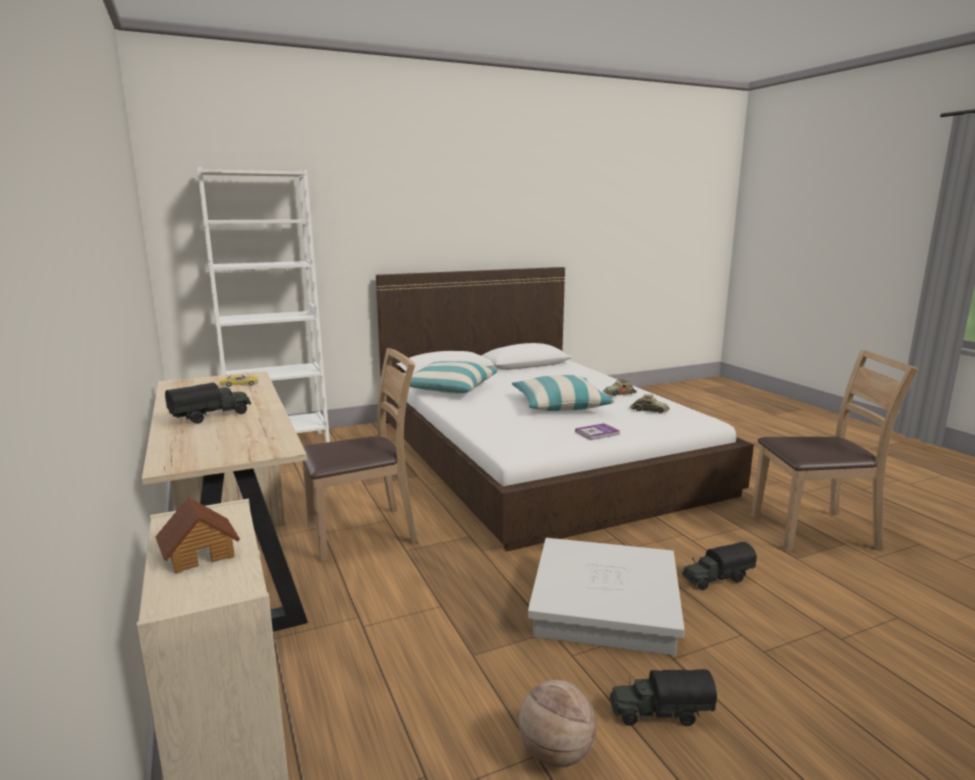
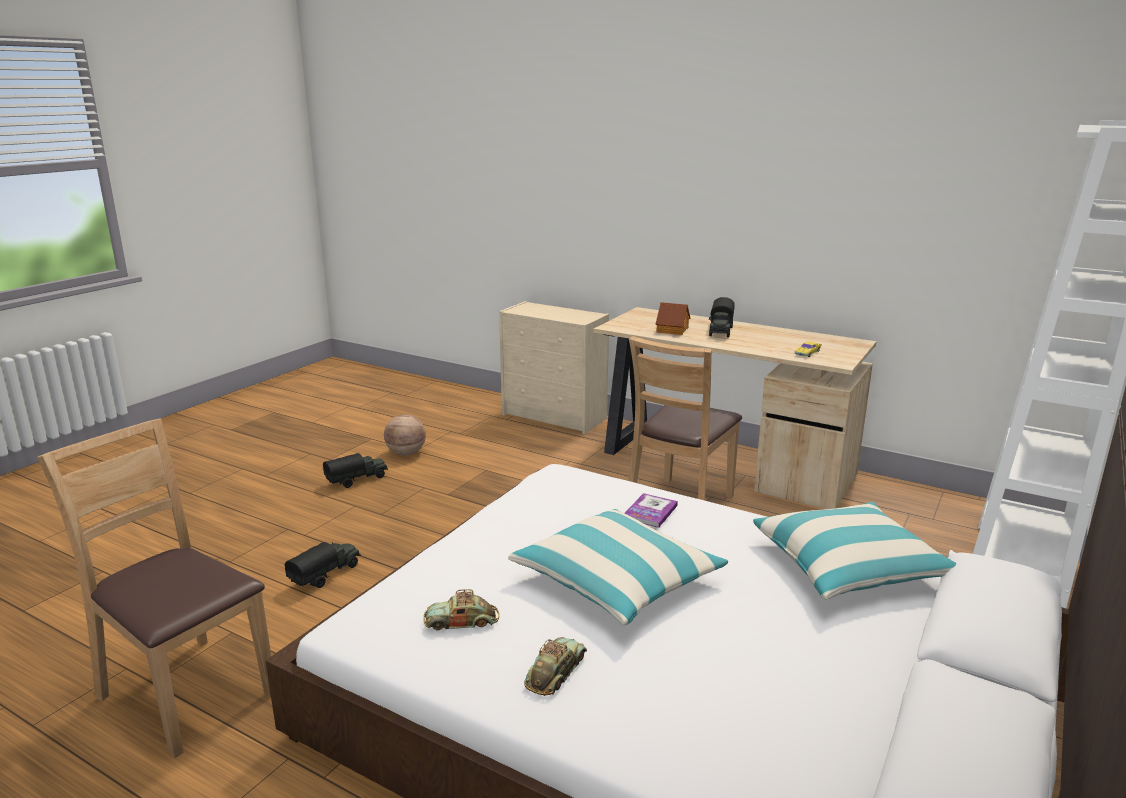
camera: 145 degrees right, 5 degrees up
toy house [156,497,240,574] -> toy house moved to [656,302,690,335]
white storage box [528,538,684,656] -> none
book [575,423,620,440] -> book moved to [625,493,678,528]
brown chair [752,349,919,551] -> brown chair turned 75 degrees clockwise [37,419,271,758]

